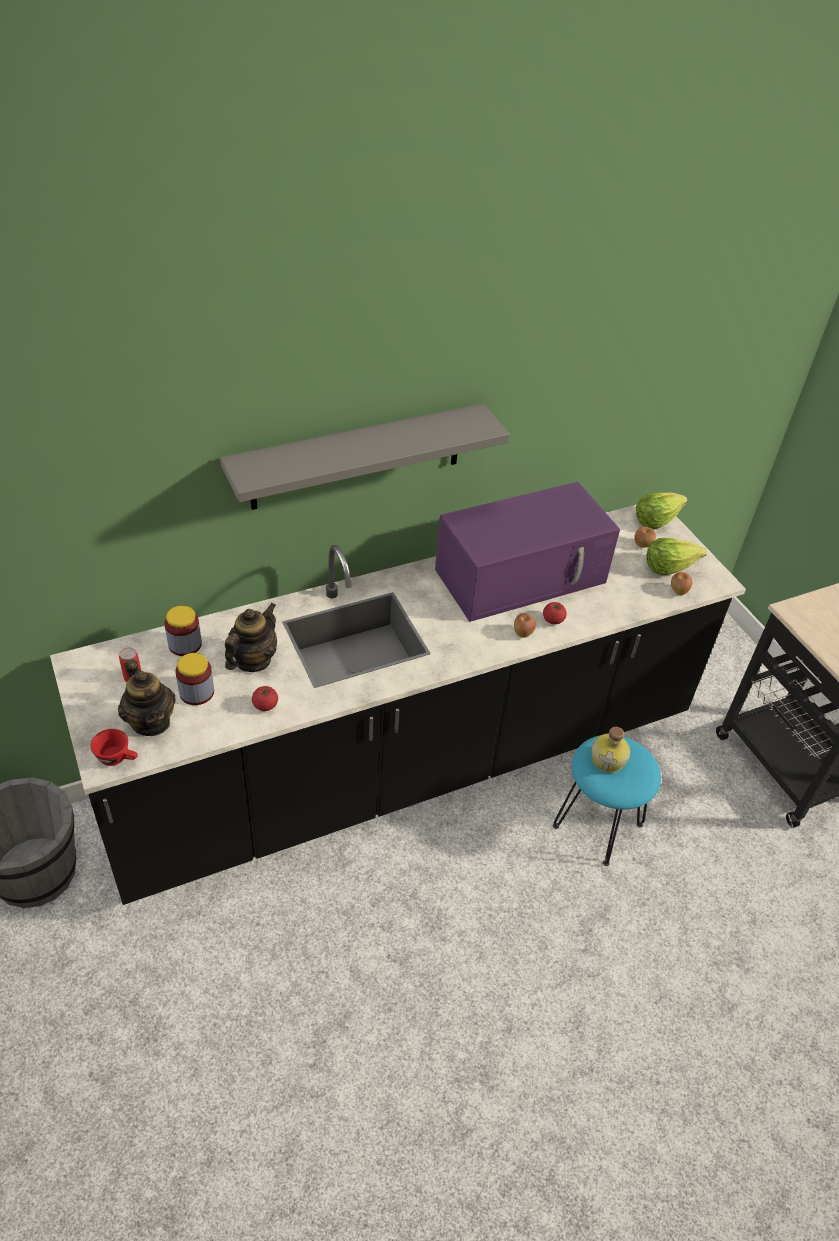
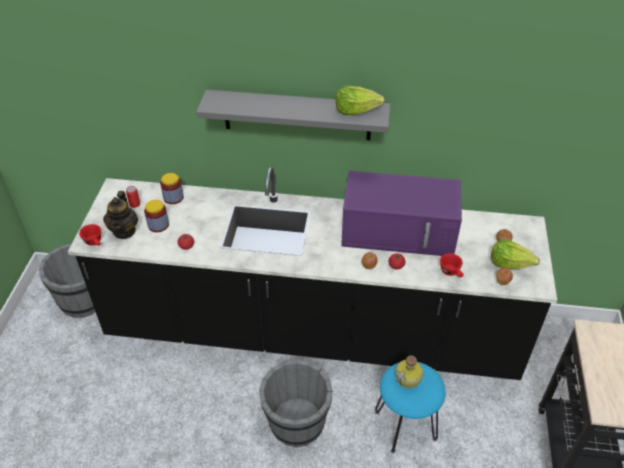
camera: 35 degrees right, 0 degrees up
teapot [225,602,277,672] -> none
lettuce [636,492,688,530] -> lettuce moved to [336,86,385,115]
none -> grey bucket [259,360,333,448]
none -> red cup [440,253,464,277]

